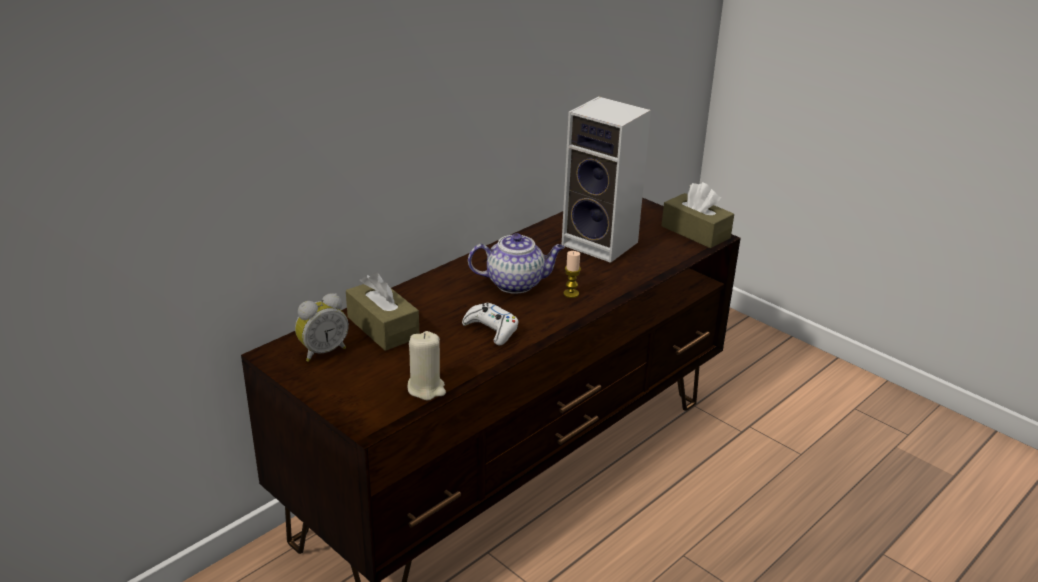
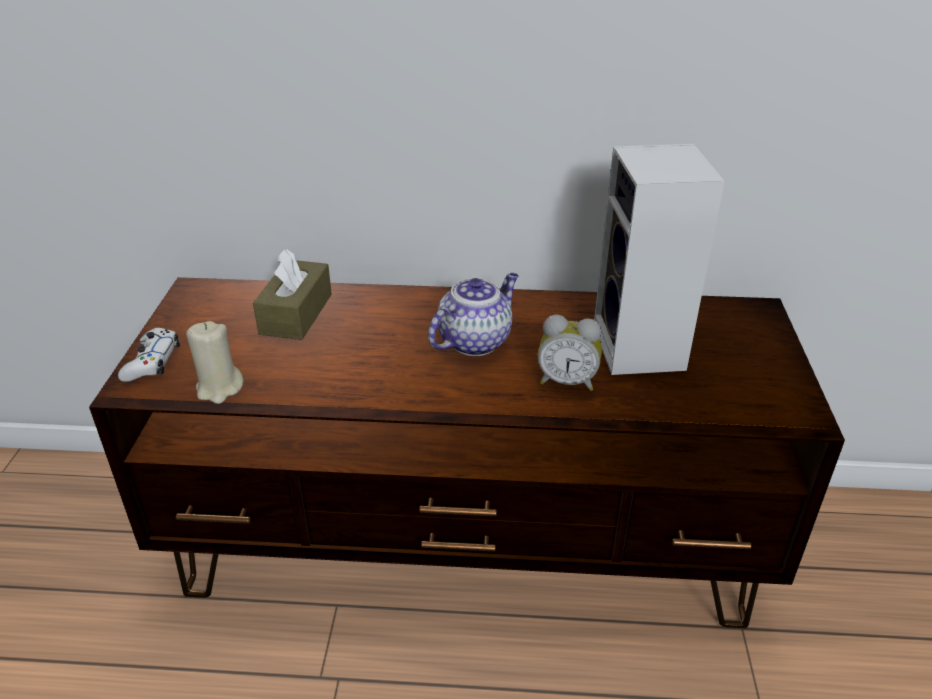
camera: 50 degrees right, 5 degrees up
alarm clock [295,293,349,362] -> alarm clock moved to [538,315,602,391]
white game controller [462,303,518,346] -> white game controller moved to [118,328,180,382]
teapot [468,233,564,294] -> teapot turned 90 degrees counterclockwise [428,273,519,356]
candle [563,251,581,298] -> none
brown tissue box [661,182,734,248] -> none

